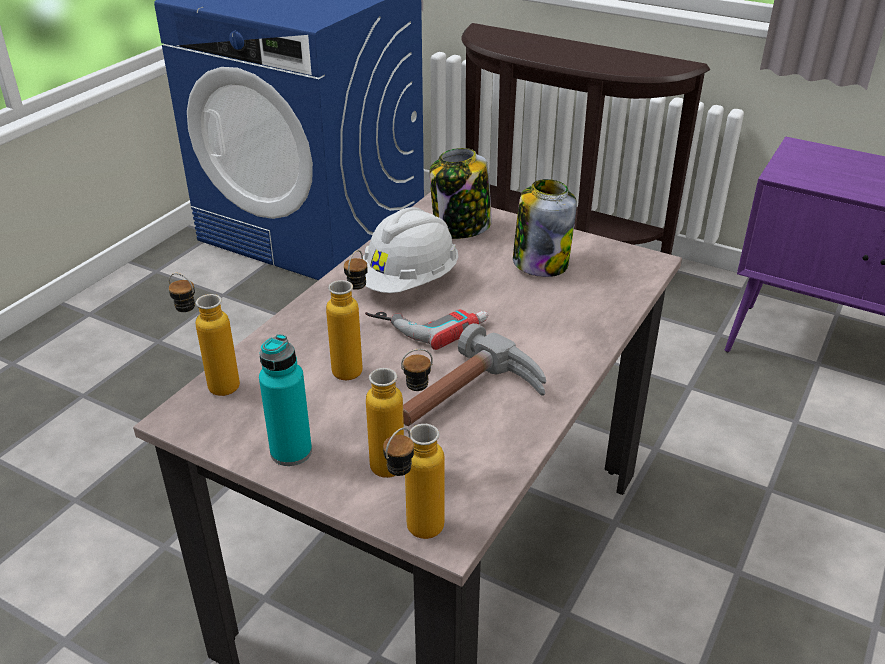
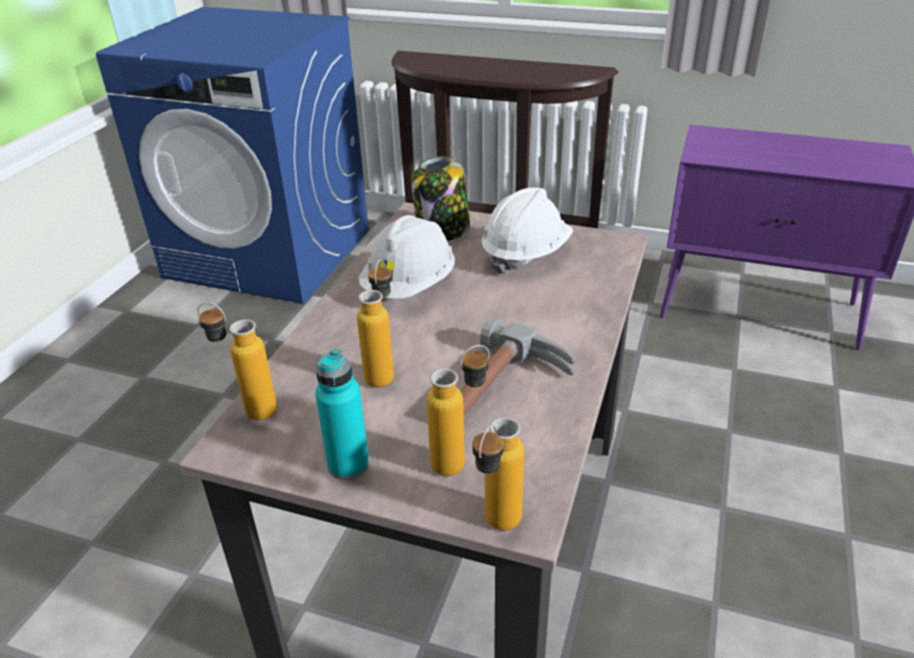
camera: 10 degrees left, 0 degrees up
power drill [365,310,489,350] -> none
jar [513,179,577,277] -> white hard hat [482,187,573,274]

